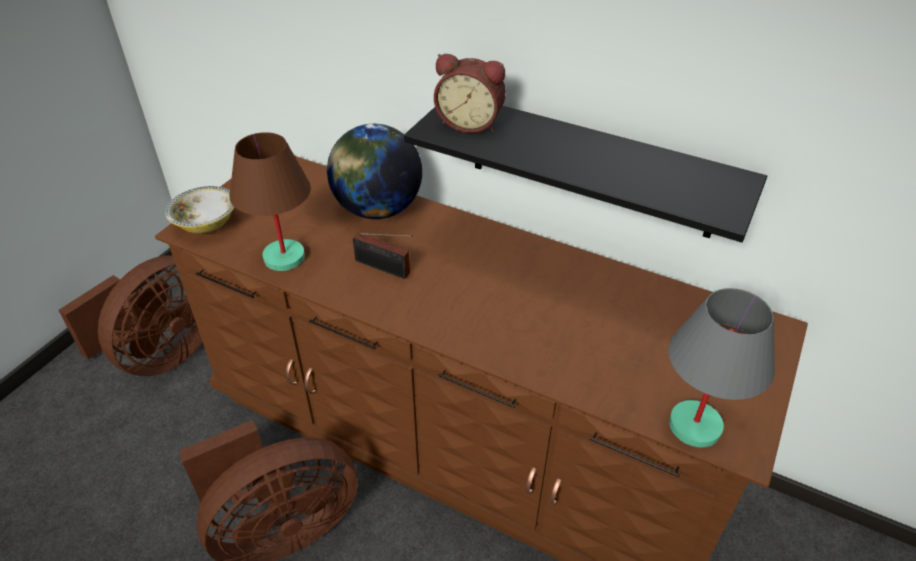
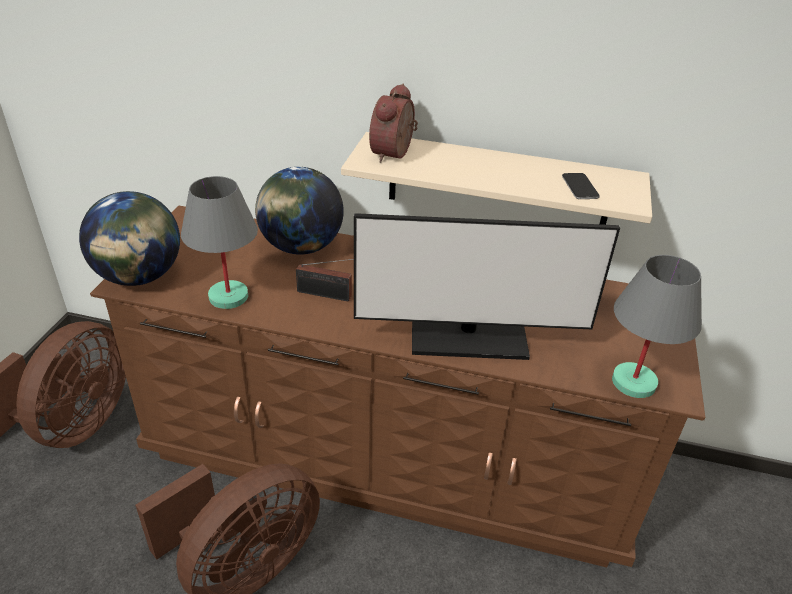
camera: 15 degrees left, 5 degrees down
bowl [165,186,235,233] -> globe [79,191,180,286]
brown table lamp [229,132,311,271] -> grey table lamp [181,176,258,309]
black shelf [404,106,767,242] -> beige shelf [341,132,652,225]
alarm clock [434,54,506,133] -> alarm clock turned 105 degrees clockwise [369,83,418,163]
none -> monitor [354,213,620,360]
none -> phone [562,173,600,199]

